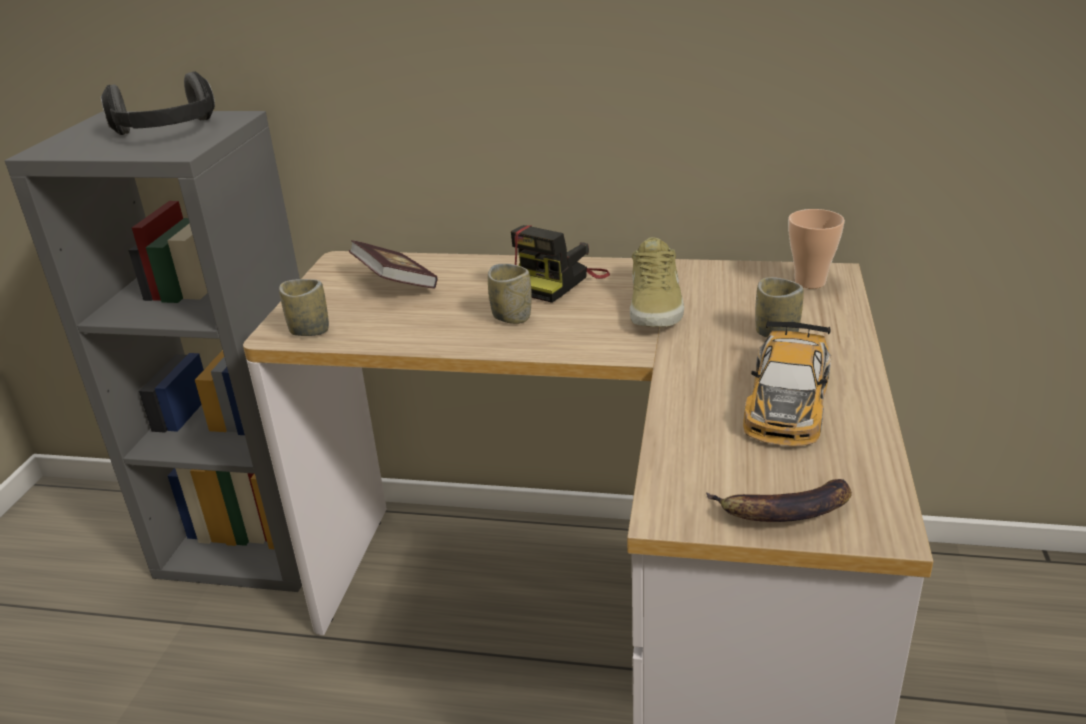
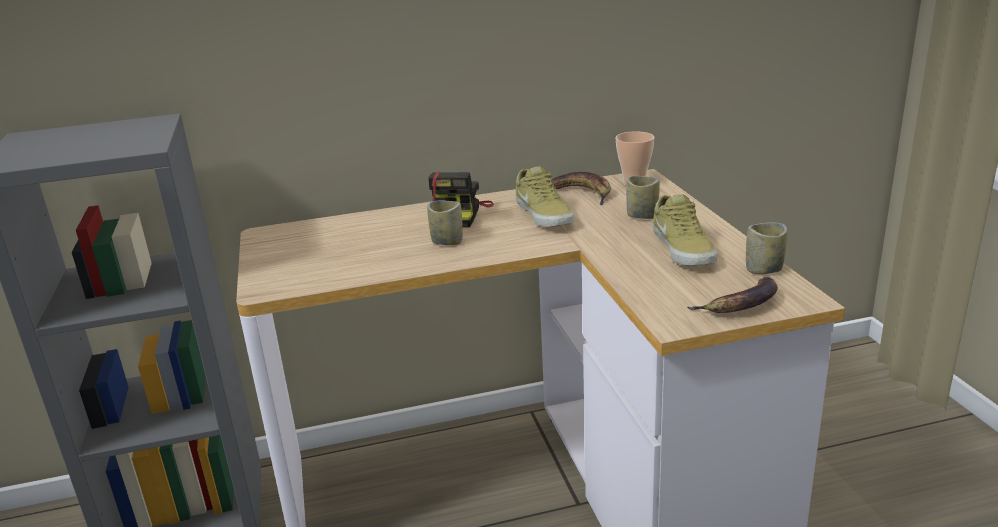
camera: 25 degrees left, 5 degrees down
headphones [101,71,215,135] -> none
cup [279,279,329,336] -> cup moved to [746,222,787,274]
book [349,240,437,289] -> none
toy car [743,321,831,446] -> beige shoe [653,194,718,265]
none -> banana [552,172,611,205]

